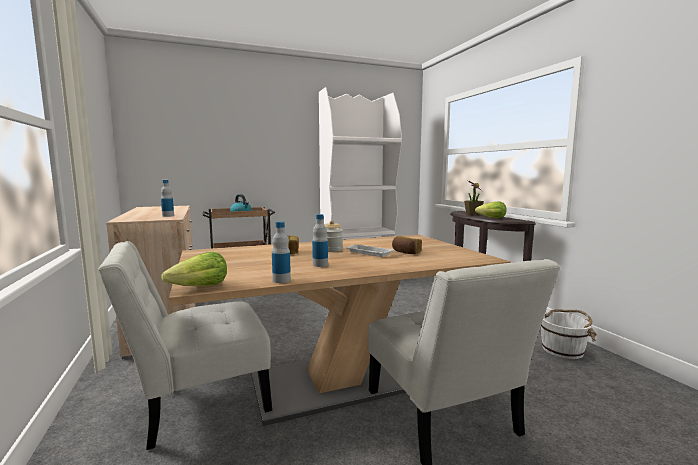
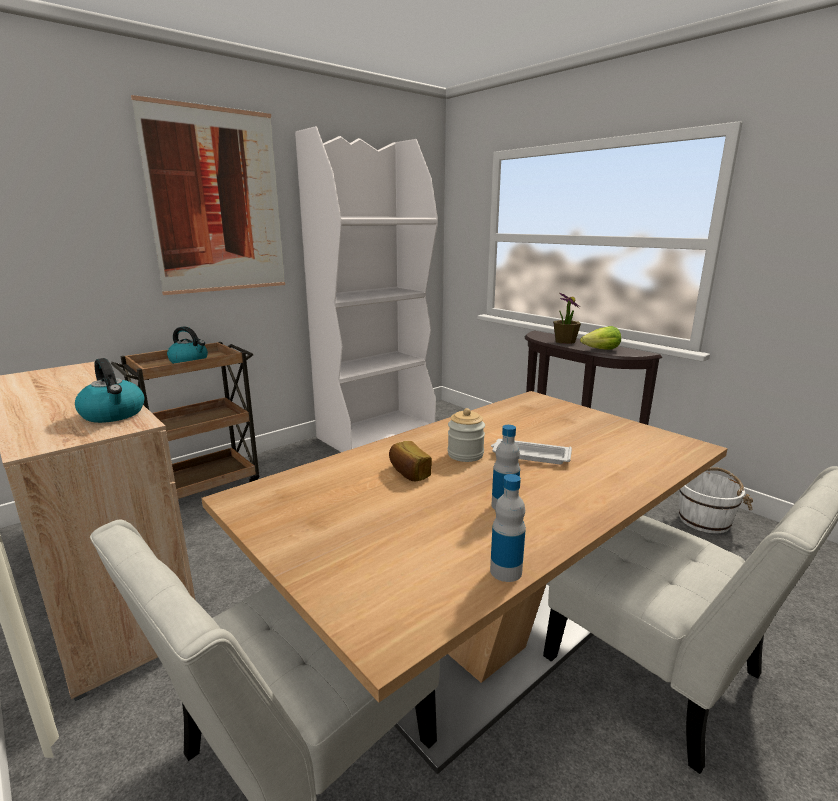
camera: 20 degrees left, 10 degrees up
bottle [161,180,174,217] -> kettle [75,358,144,423]
lettuce [161,251,227,286] -> none
bread [392,236,422,254] -> none
none -> picture [131,95,285,295]

